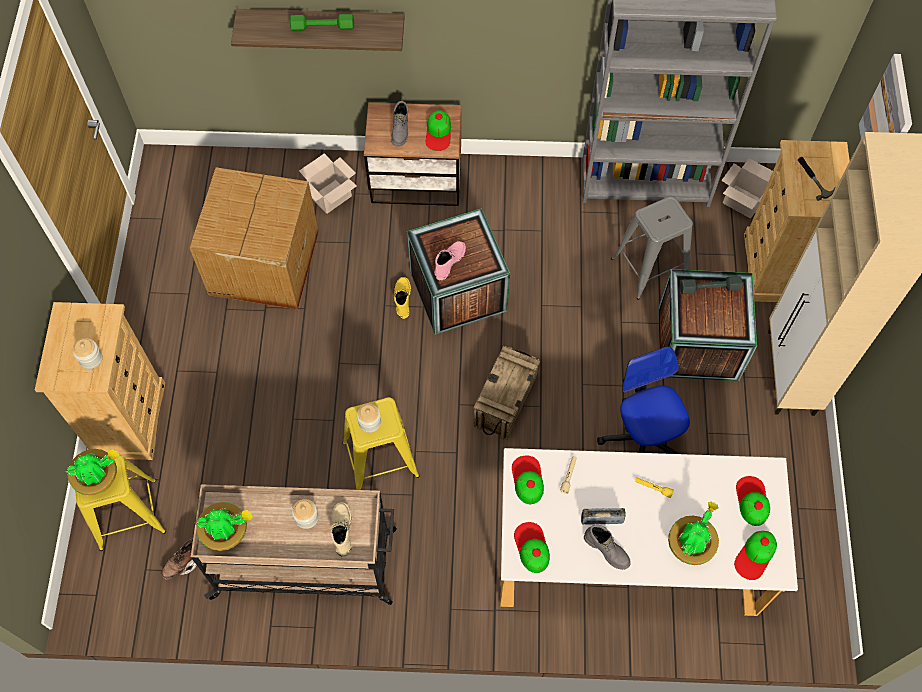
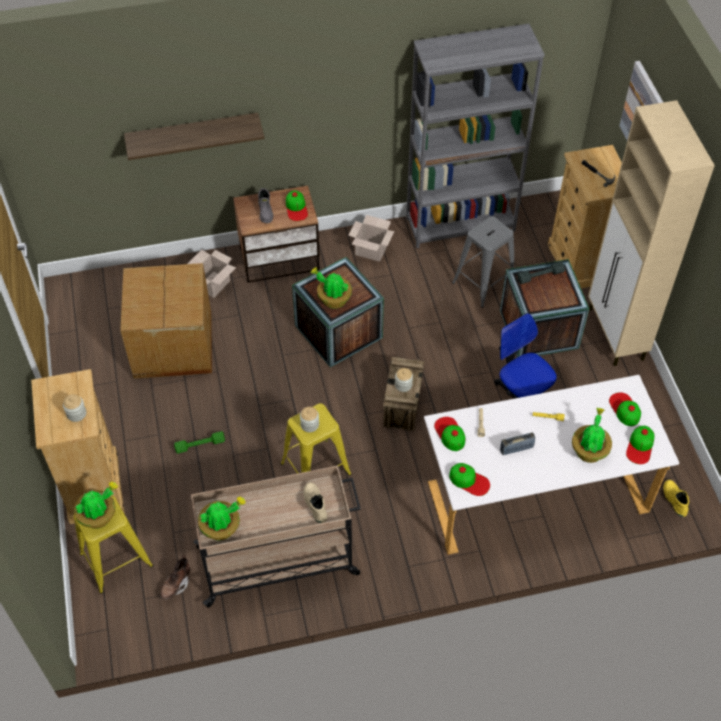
camera: 15 degrees left, 10 degrees down
green dumbbell [290,14,354,31] -> green dumbbell moved to [174,431,225,454]
jar [292,499,319,529] -> jar moved to [395,368,413,392]
yellow boot [394,277,411,319] -> yellow boot moved to [664,480,689,517]
pink boot [435,241,466,280] -> potted plant [311,267,352,309]
cap [514,522,550,573] -> cap turned 150 degrees clockwise [449,463,490,496]
grey boot [584,525,631,570] -> none
cardboard box [721,158,773,219] -> cardboard box moved to [349,215,394,262]

